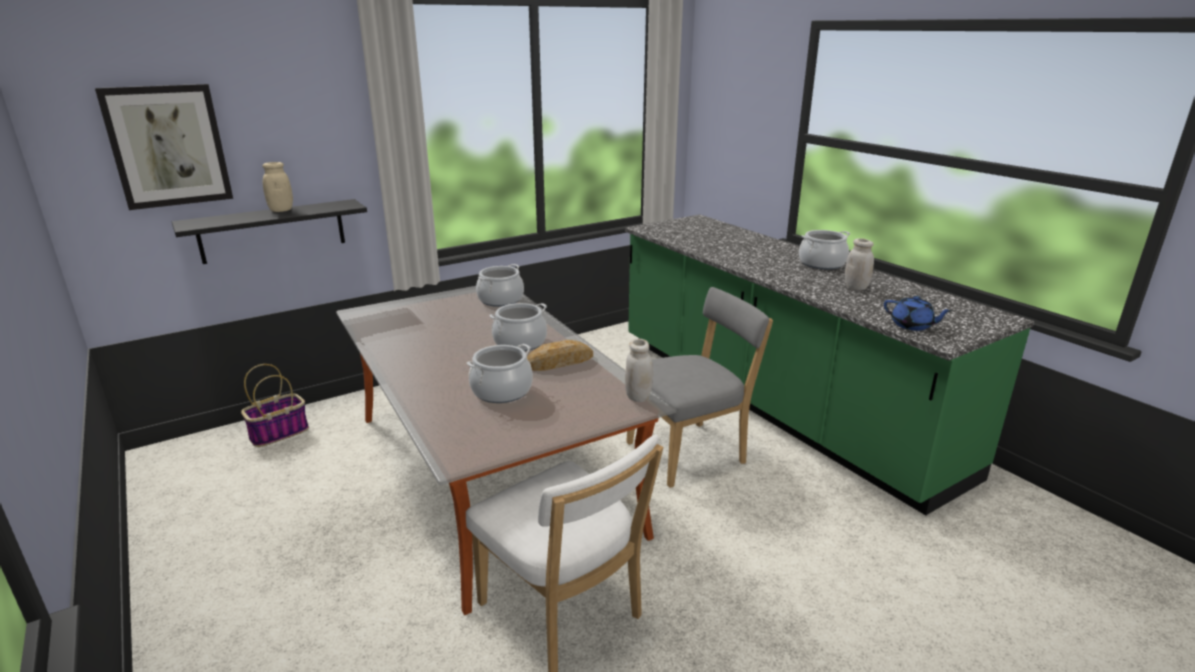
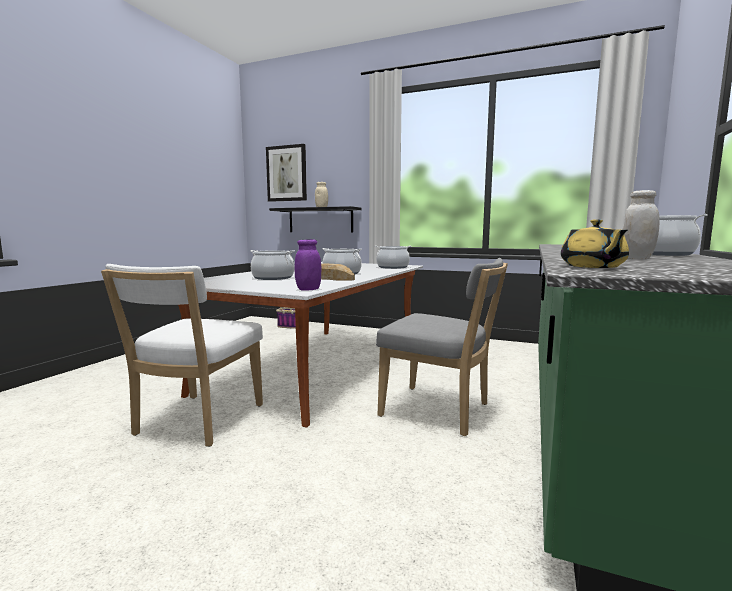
camera: 55 degrees right, 15 degrees down
white jar [625,339,653,402] -> purple jar [295,239,321,291]
blue teapot [884,296,953,331] -> yellow teapot [561,219,629,268]

